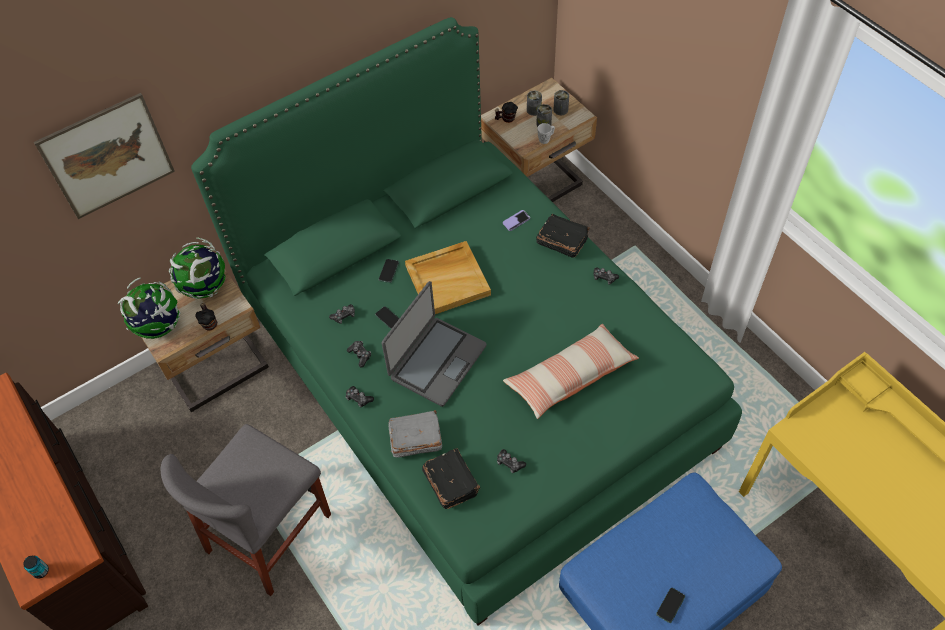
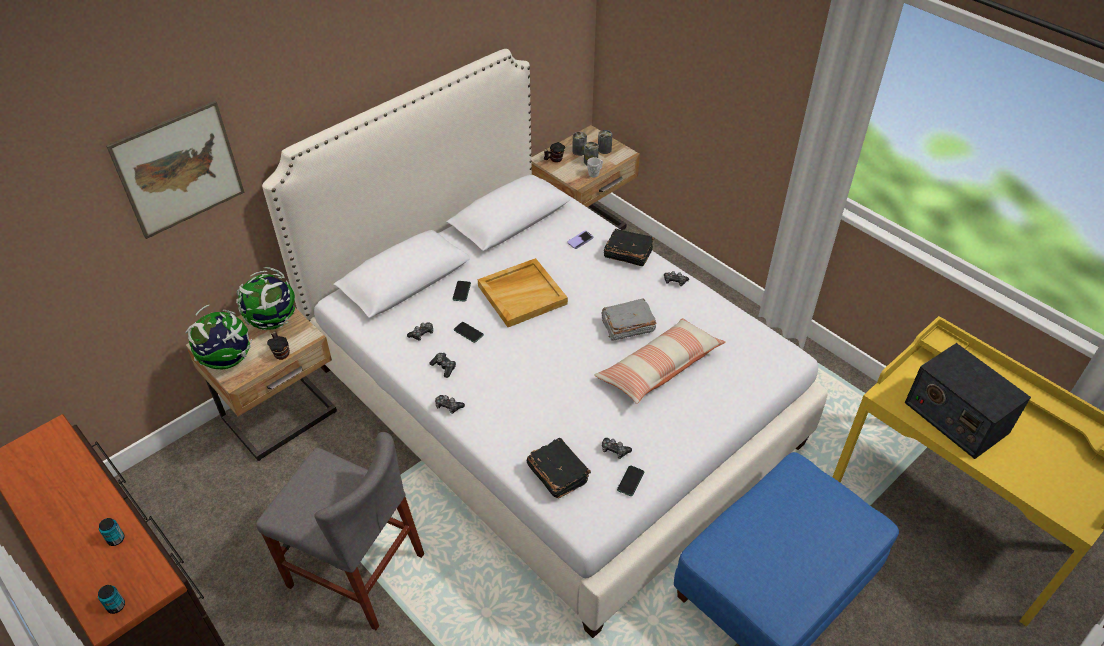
camera: 10 degrees left, 10 degrees down
grey chair [161,424,331,596] -> grey chair turned 90 degrees counterclockwise [256,432,424,630]
green bed [191,17,742,626] -> white bed [262,49,828,638]
laptop [382,281,486,407] -> none
grey book [388,410,442,458] -> grey book moved to [602,298,656,341]
phone [656,588,685,623] -> phone moved to [617,466,644,496]
none -> can [99,518,124,546]
none -> radio [905,343,1031,459]

